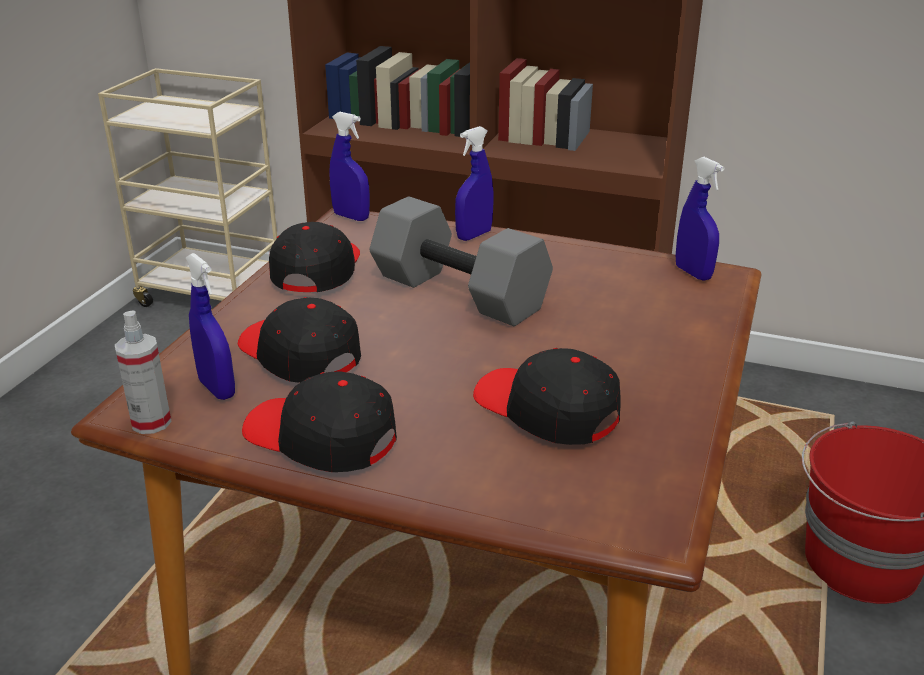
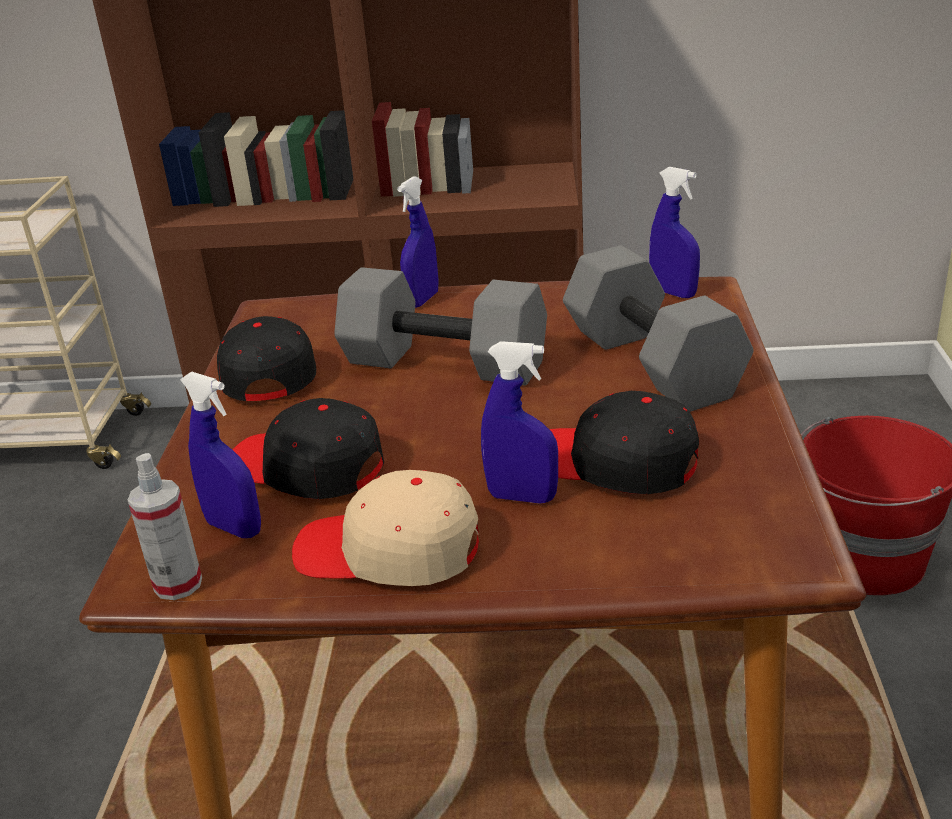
camera: 15 degrees left, 0 degrees up
black cap [242,371,397,472] -> beige cap [292,470,479,586]
blue spray bottle [329,112,370,221] -> blue spray bottle moved to [481,341,558,504]
none -> grey dumbbell [563,245,753,412]

